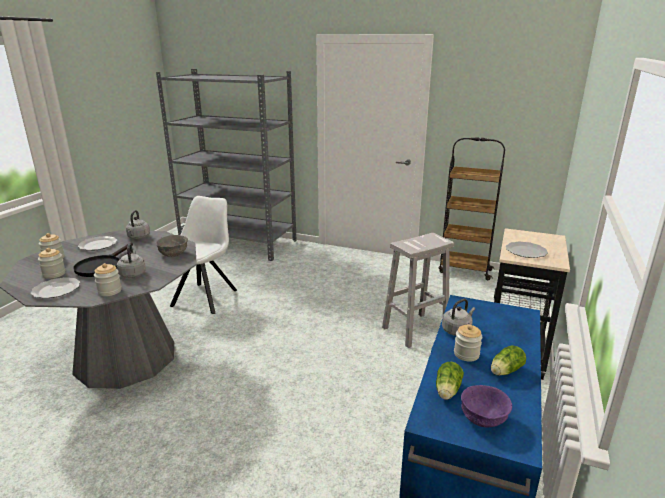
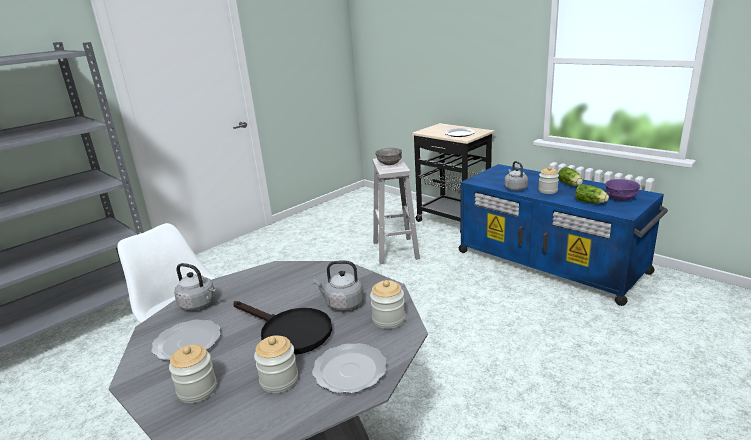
camera: 65 degrees left, 0 degrees up
grey bowl [156,235,188,257] -> grey bowl moved to [375,148,402,165]
brown cart [438,137,505,280] -> none

